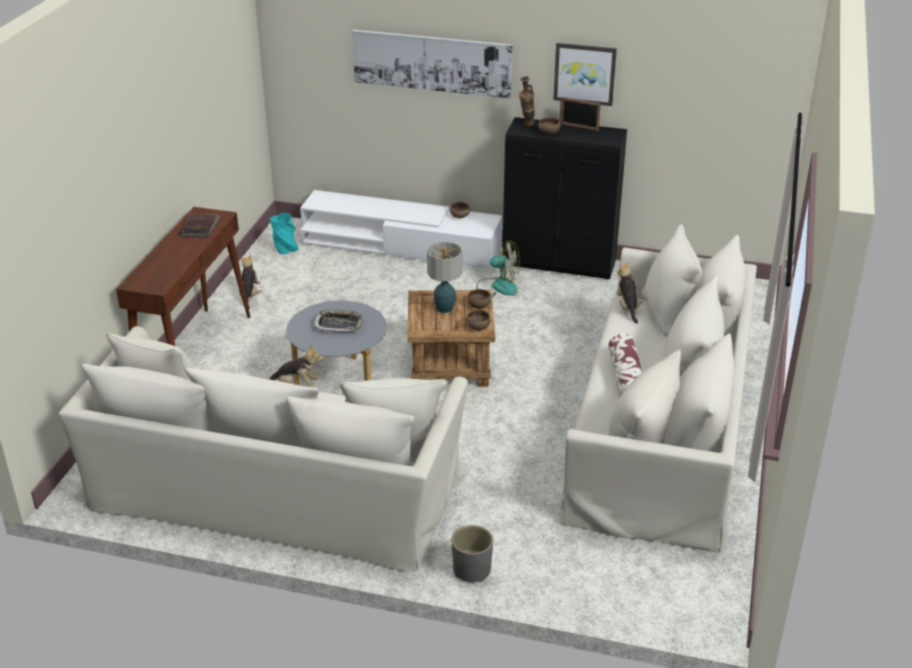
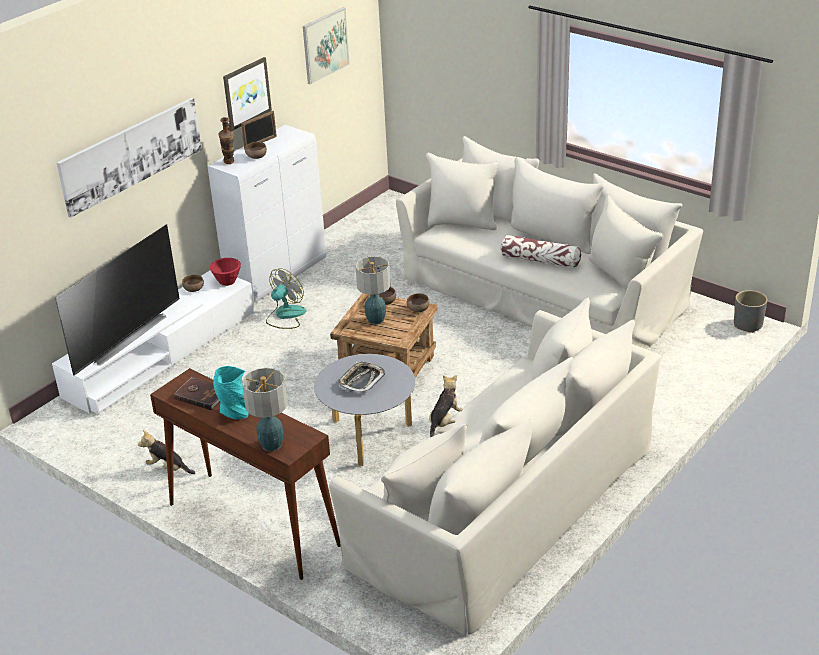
camera: 65 degrees left, 0 degrees up
turquoise vase [270,213,299,255] -> turquoise vase moved to [213,366,249,419]
grey planter [451,525,493,582] -> grey planter moved to [734,290,767,333]
black cabinet [502,117,627,279] -> white cabinet [207,125,326,304]
plush toy [617,262,643,324] -> none
none -> television [55,224,180,376]
none -> red bowl [209,258,241,286]
none -> table lamp [242,368,288,451]
none -> picture [303,7,350,84]

